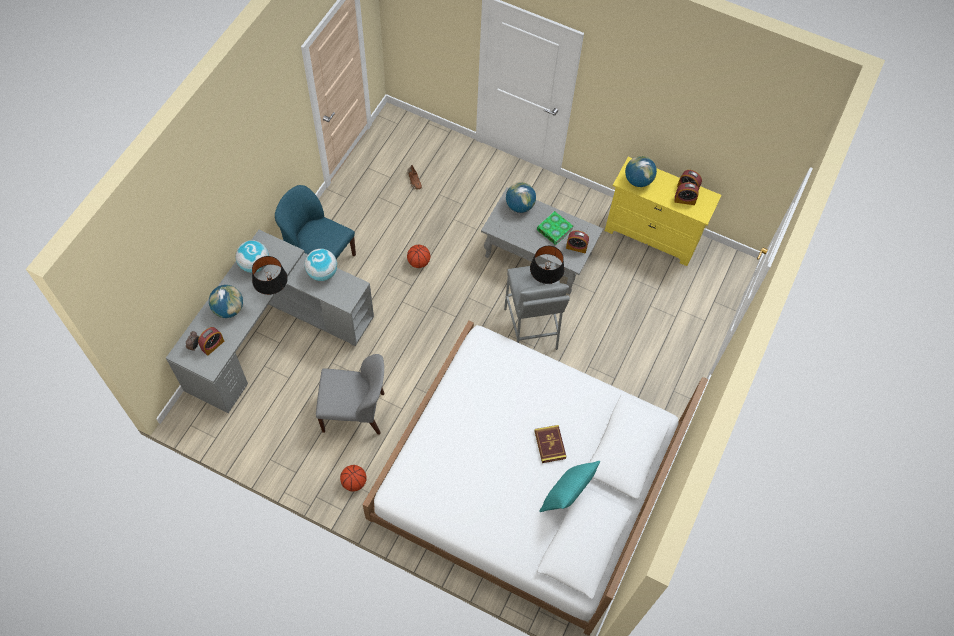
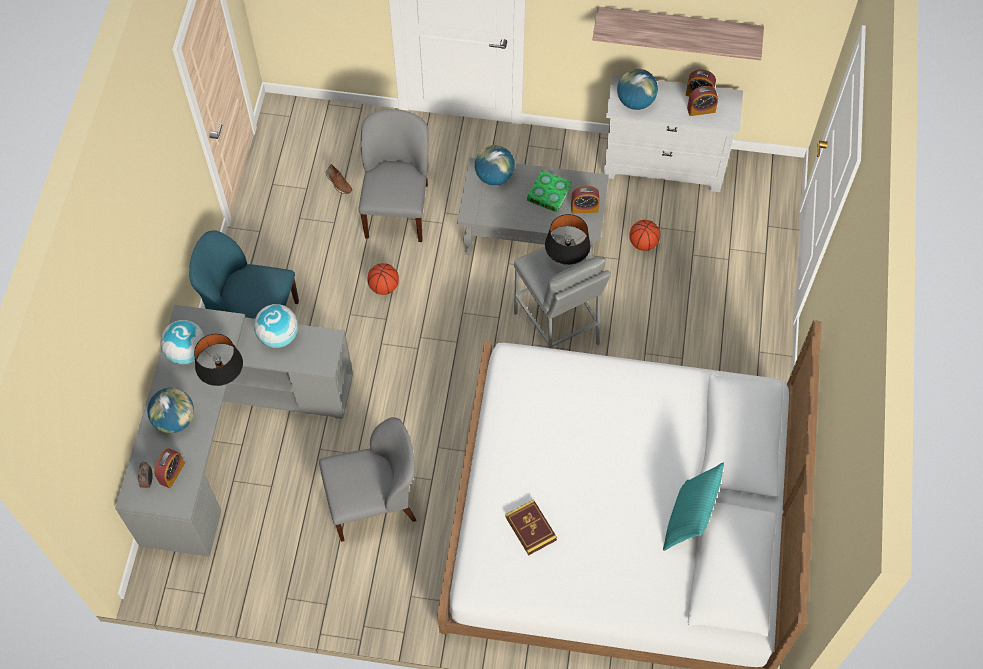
camera: 15 degrees left, 0 degrees up
basketball [340,465,367,491] -> basketball moved to [629,220,660,251]
book [534,425,567,463] -> book moved to [505,499,557,555]
yellow dresser [605,157,722,266] -> white dresser [603,75,743,192]
none -> grey chair [358,109,429,242]
none -> shelf [593,6,764,60]

